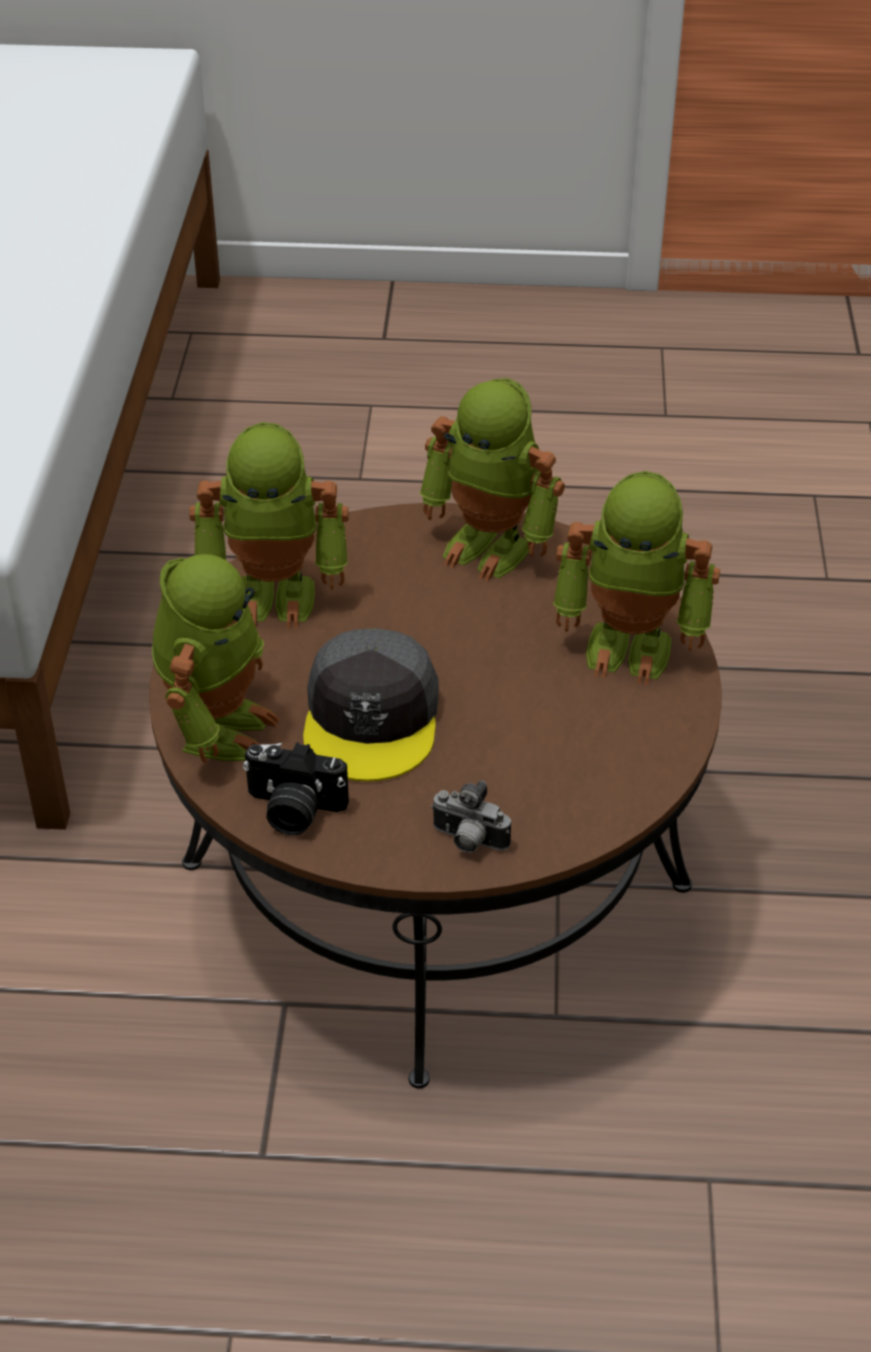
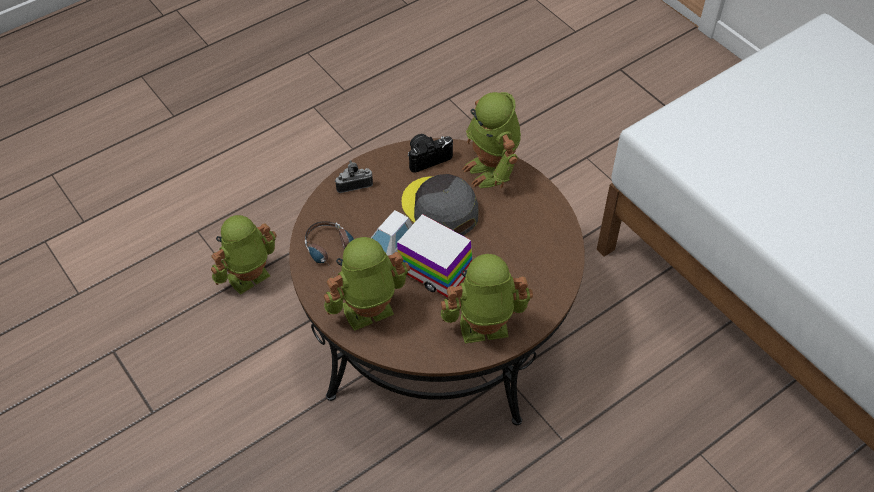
camera: 140 degrees right, 10 degrees up
toy robot [189,422,349,628] -> toy robot moved to [211,215,277,295]
none -> headphones [305,221,354,275]
none -> toy truck [371,210,472,298]

